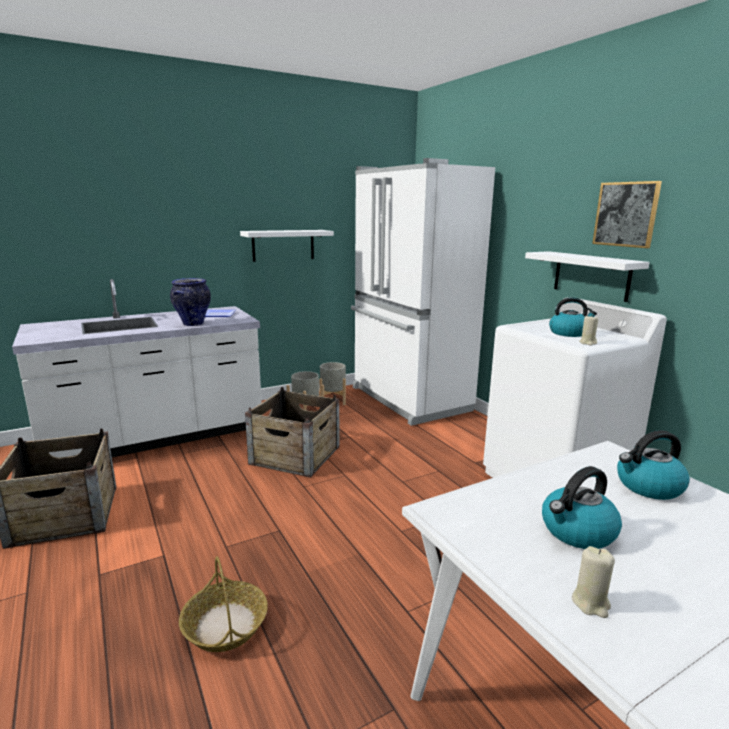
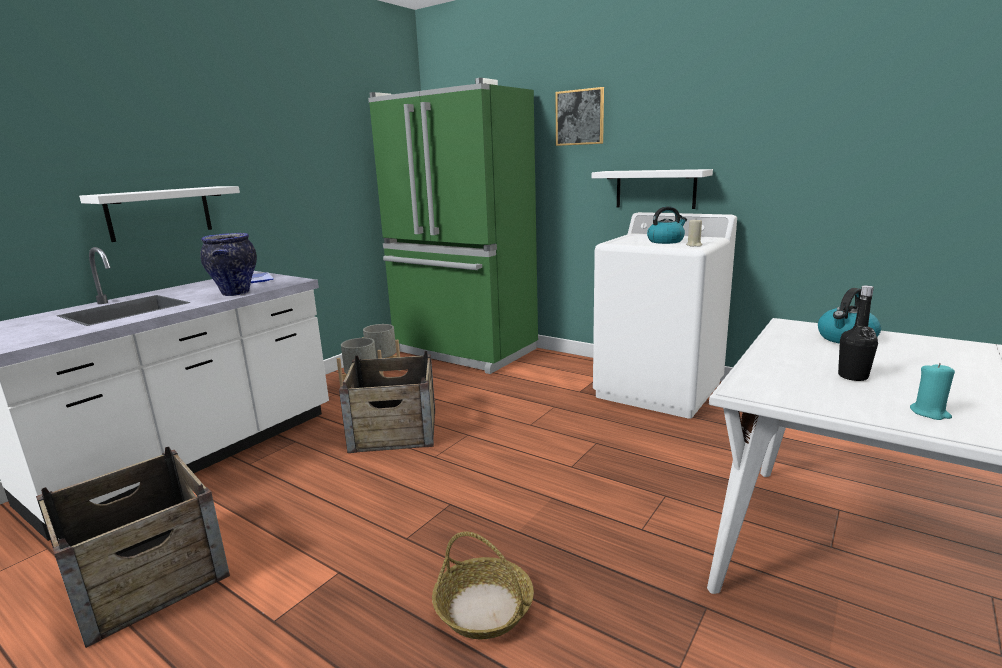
camera: 25 degrees left, 0 degrees up
white shelf [240,230,334,262] -> white shelf moved to [79,186,240,242]
white fridge [351,158,495,426] -> green fridge [368,78,538,374]
kettle [542,466,622,549] -> black bottle [838,286,878,381]
beige candle [572,546,615,618] -> turquoise candle [910,363,955,420]
picture [592,181,662,248] -> picture moved to [555,87,604,146]

